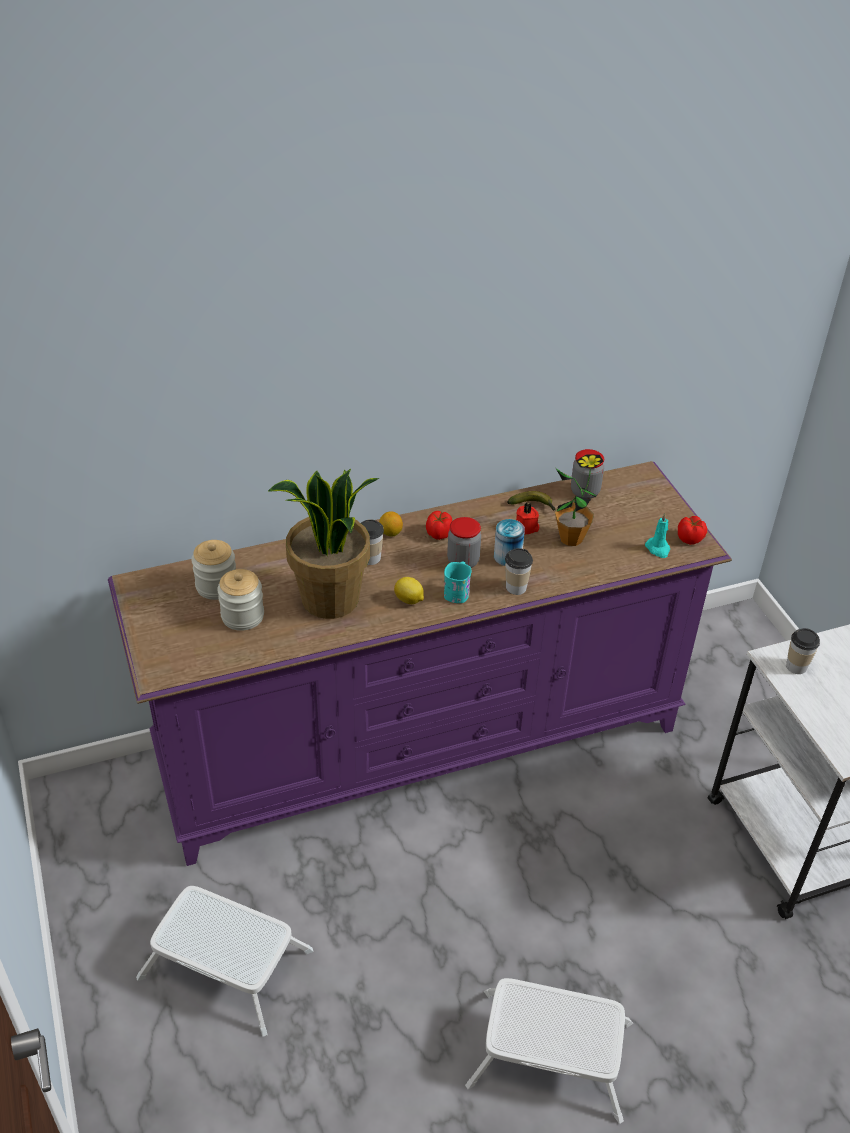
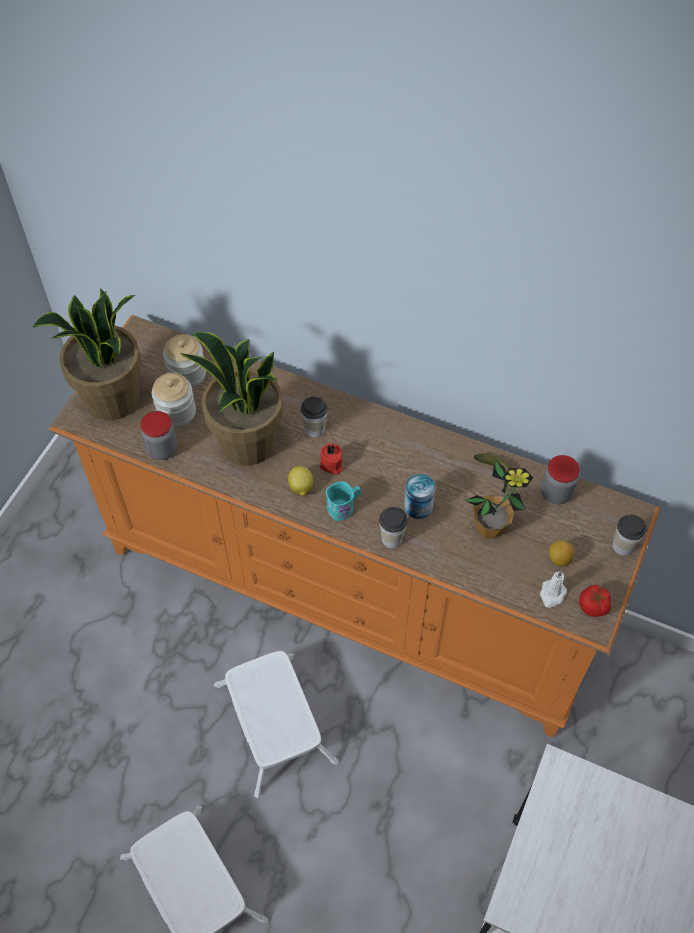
camera: 45 degrees right, 15 degrees up
purple cabinet [108,461,732,866] -> orange cabinet [48,315,660,738]
white step ladder [136,886,314,1037] -> white step ladder moved to [214,651,339,798]
lemon [379,511,403,537] -> lemon moved to [548,540,574,567]
tomato [426,511,452,540] -> none
jar [447,517,481,568] -> jar moved to [140,411,178,460]
red candle [516,502,539,535] -> red candle moved to [320,444,343,475]
turquoise candle [645,513,670,558] -> white candle [540,571,567,608]
cup [786,628,820,674] -> cup moved to [612,515,646,555]
none -> potted plant [32,288,142,420]

